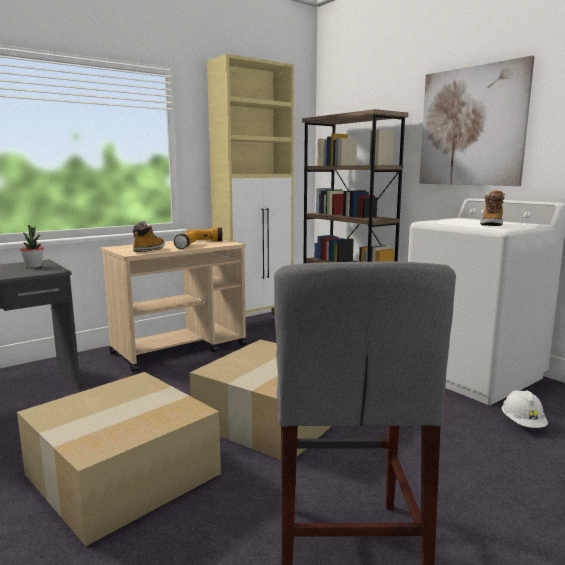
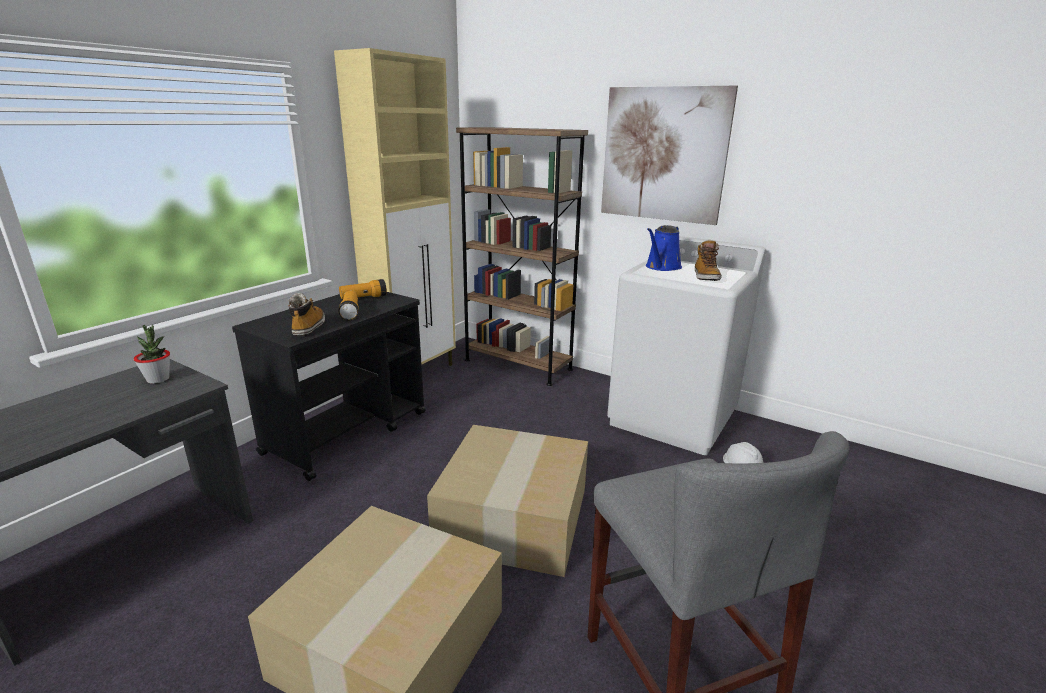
camera: 20 degrees left, 10 degrees up
beige cart [101,239,247,372] -> black cart [232,292,425,481]
none -> blue watering can [646,225,682,271]

